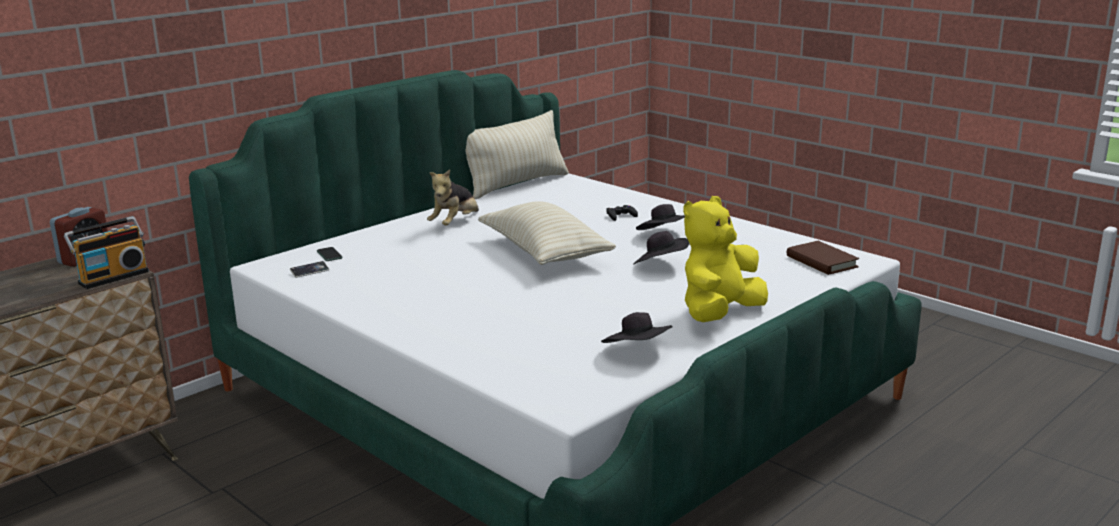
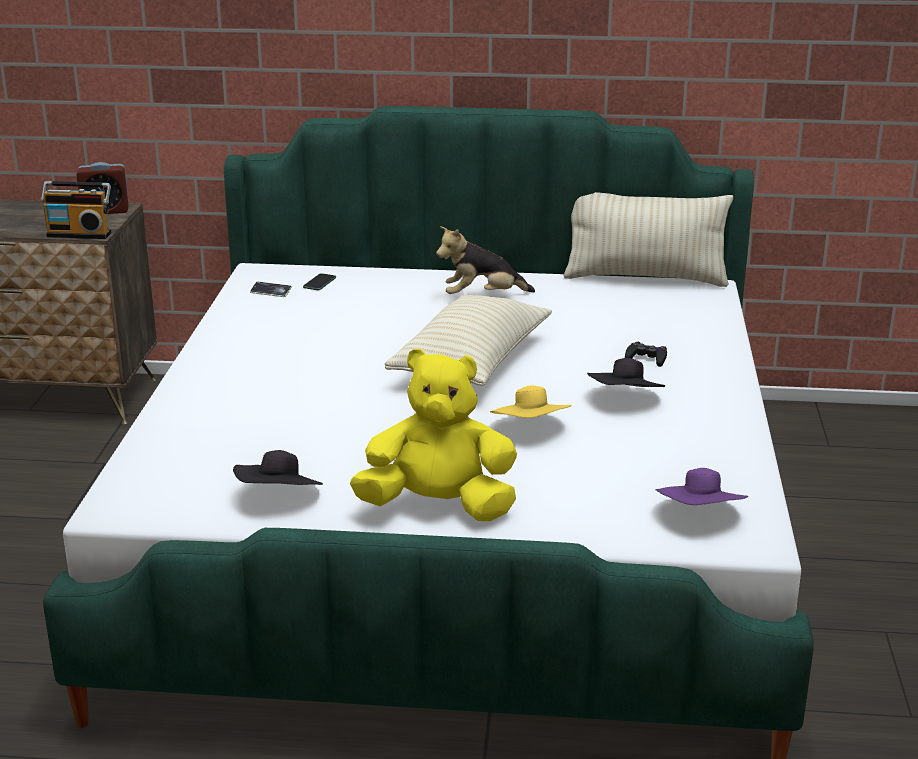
camera: 50 degrees right, 5 degrees up
black hat [634,231,690,264] -> yellow hat [490,386,572,418]
brown book [787,241,859,275] -> purple hat [655,468,748,505]

